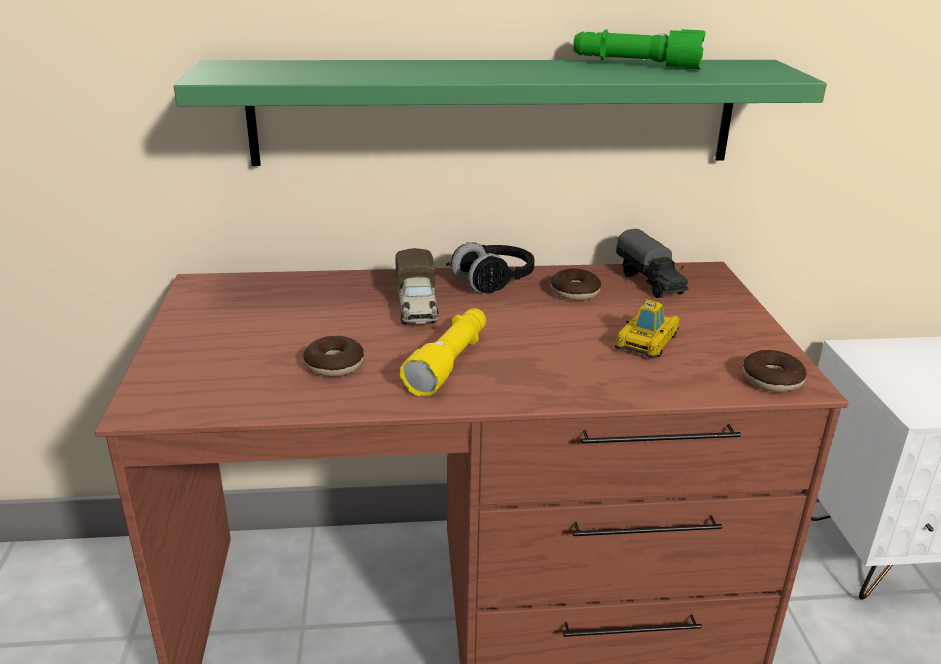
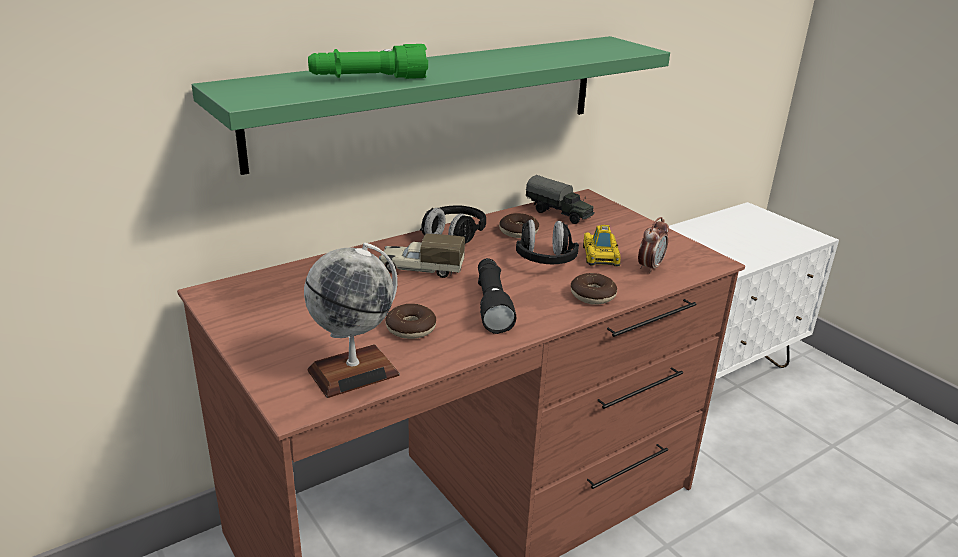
camera: 30 degrees left, 0 degrees up
toy truck [395,248,439,324] -> toy truck turned 135 degrees clockwise [379,234,465,278]
yellow flashlight [400,308,486,396] -> black flashlight [478,258,516,334]
green flashlight [573,29,705,70] -> green flashlight moved to [308,44,428,79]
donut [743,350,806,392] -> donut moved to [571,273,617,305]
none -> globe [304,243,400,398]
none -> black headphones [516,220,579,264]
none -> alarm clock [638,217,669,273]

